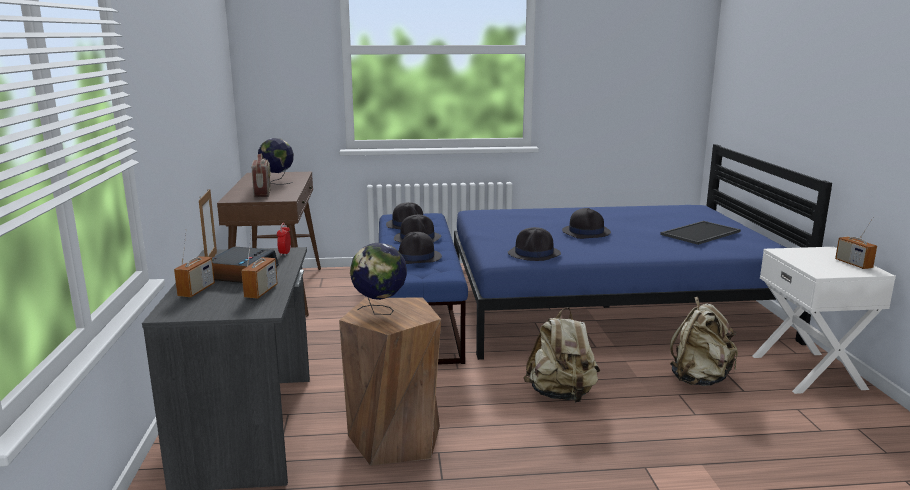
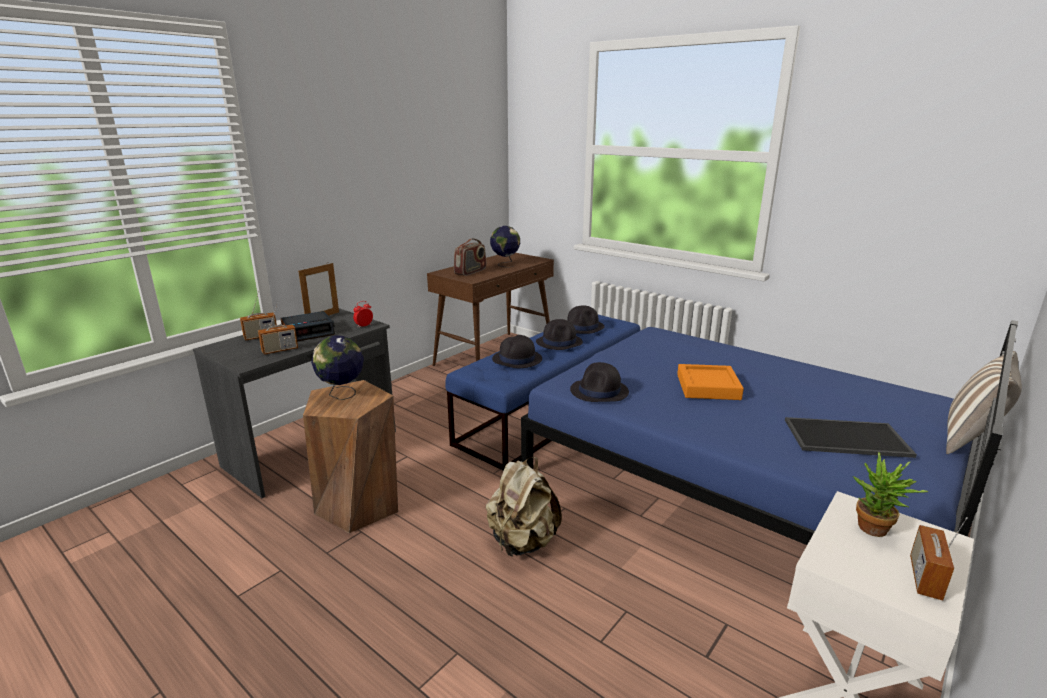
camera: 45 degrees right, 5 degrees up
black hat [562,208,611,239] -> orange tray [677,364,744,400]
beige backpack [670,297,738,386] -> none
none -> potted plant [853,453,928,537]
none -> pillow [946,351,1022,454]

